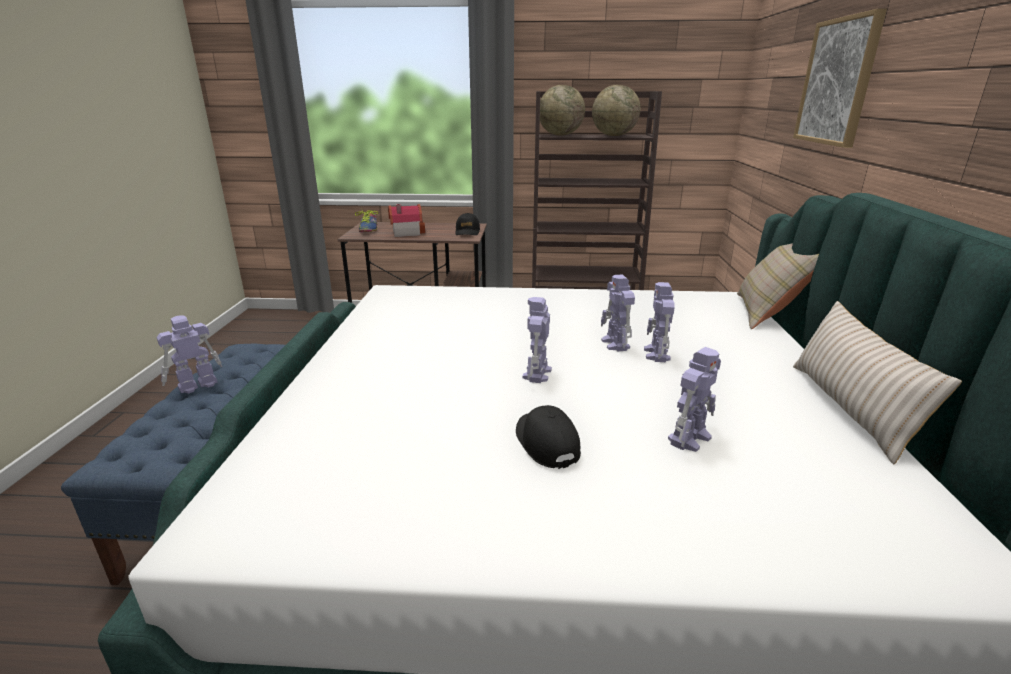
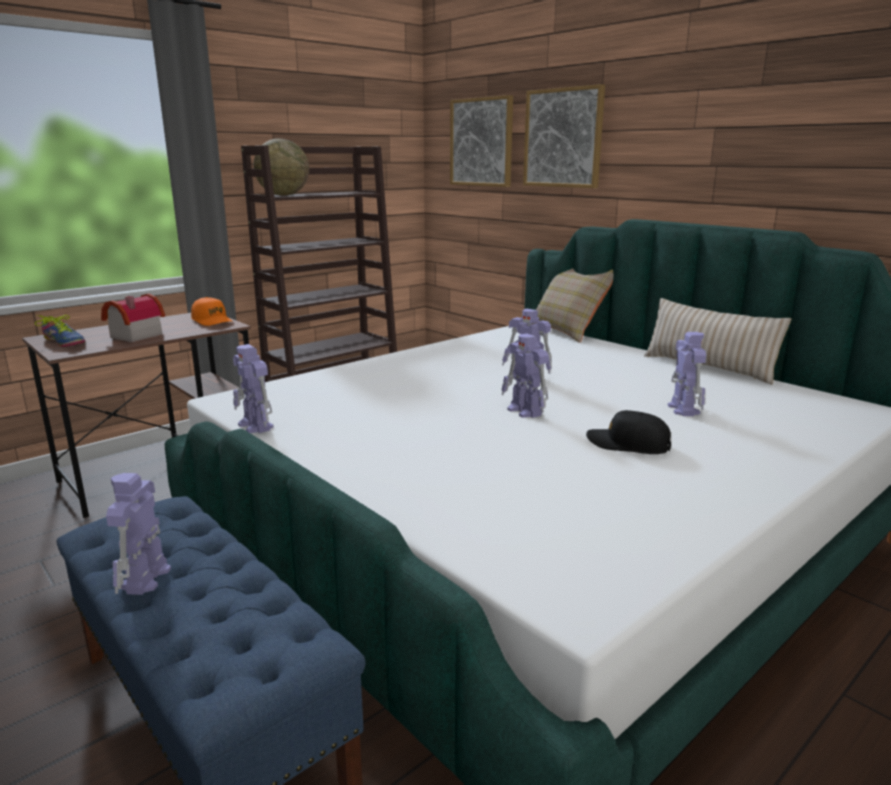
camera: 45 degrees left, 5 degrees down
black cap [455,213,480,235] -> orange cap [191,297,233,326]
globe [592,85,640,136] -> none
toy robot [644,282,675,362] -> toy robot moved to [233,344,273,433]
none -> picture [450,95,513,187]

